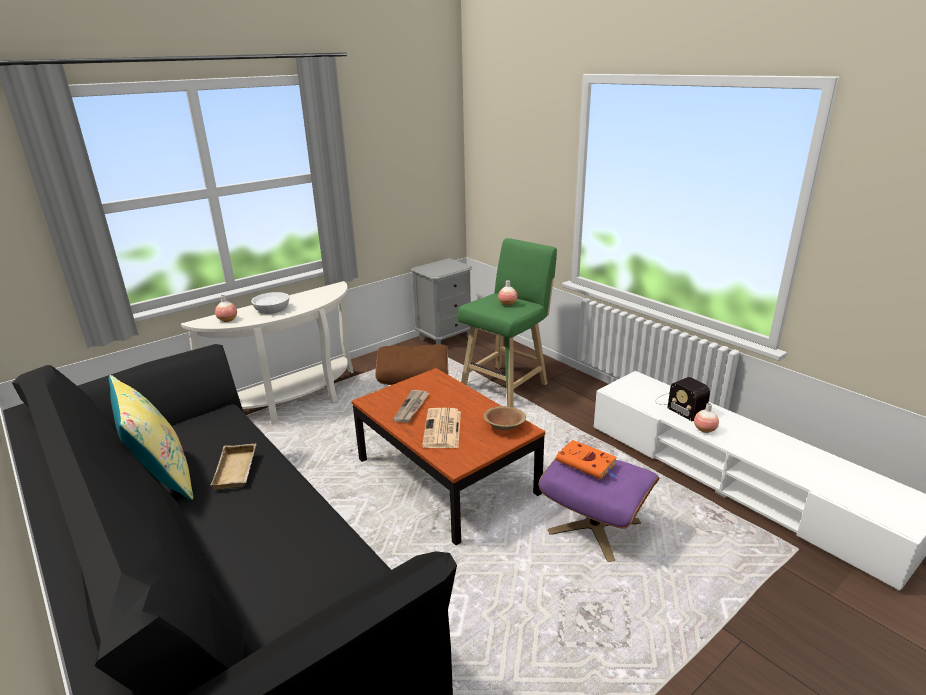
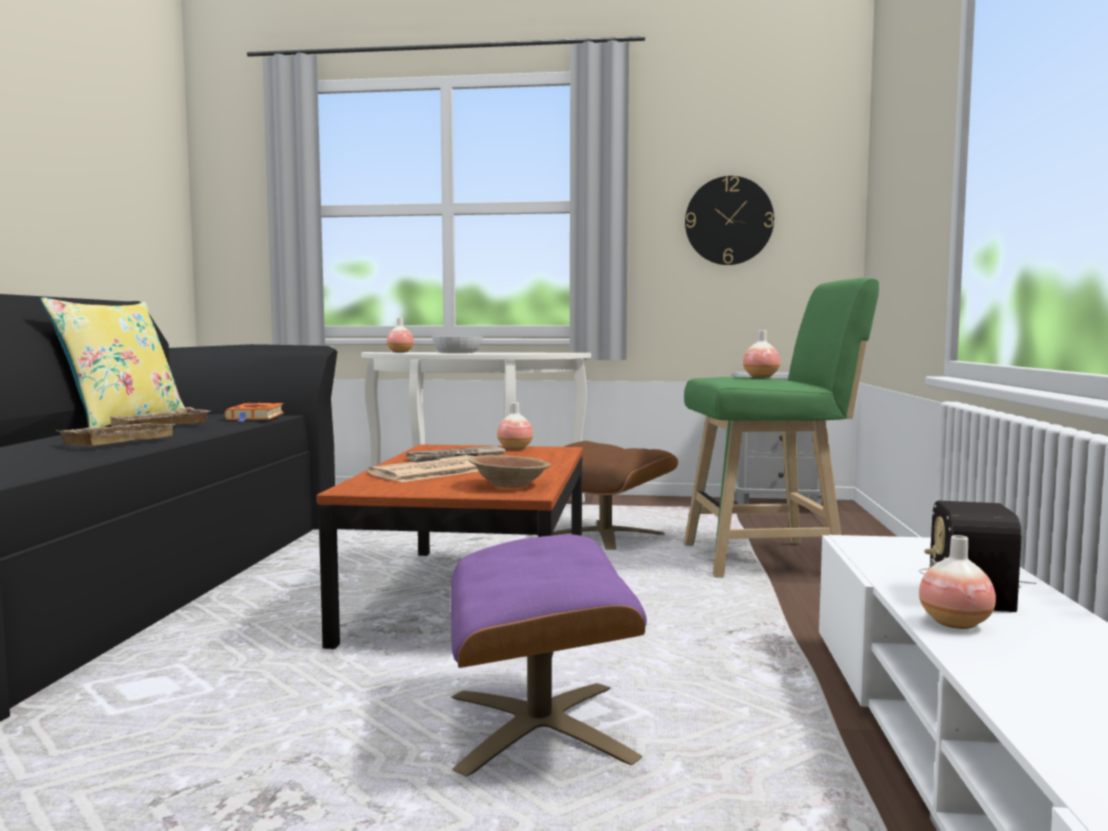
camera: 45 degrees right, 20 degrees down
orange book [556,440,618,480] -> orange book moved to [224,403,284,422]
none -> beige tray [60,423,175,446]
none -> vase [497,402,533,450]
none -> wall clock [685,176,774,265]

